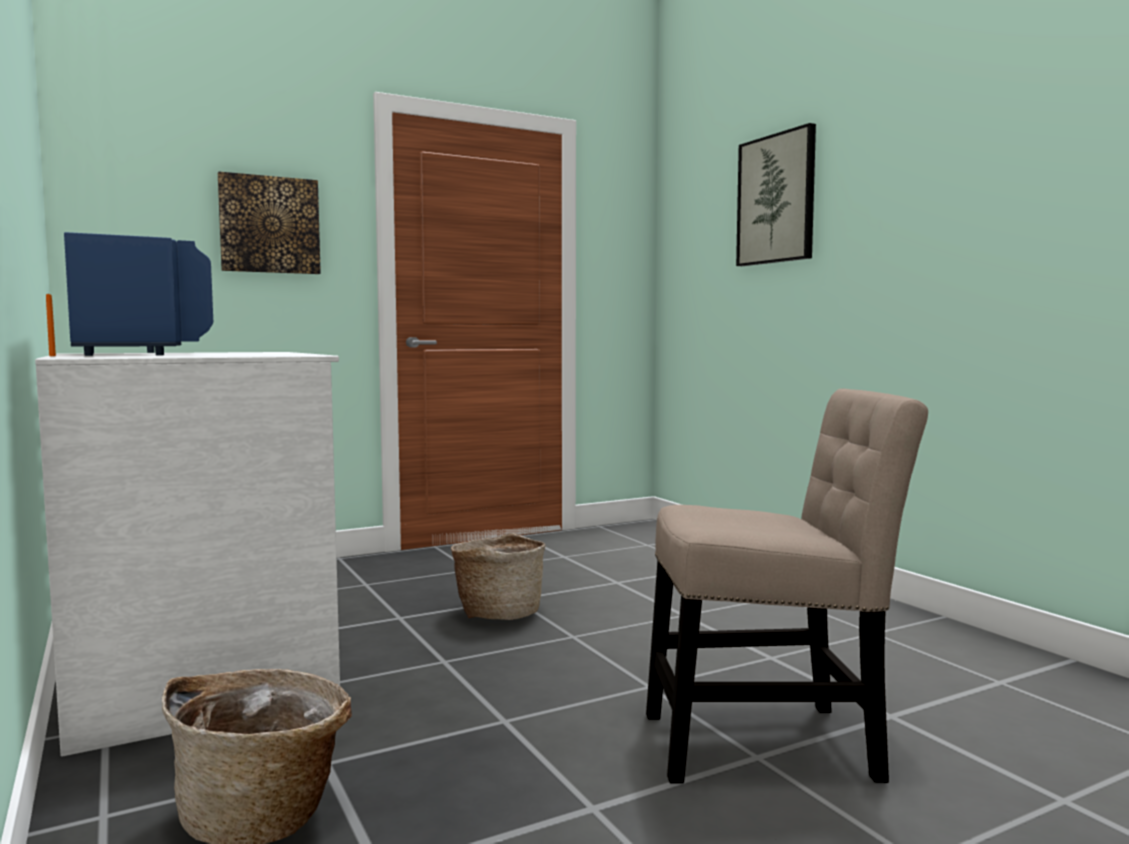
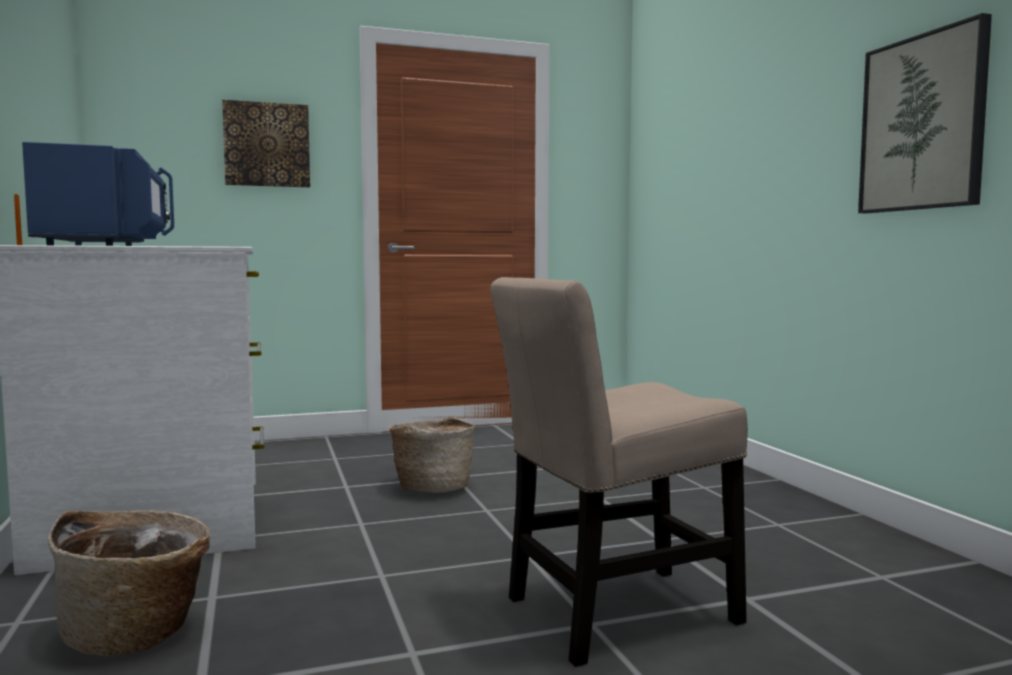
camera: 10 degrees right, 0 degrees up
beige chair [646,389,928,783] -> beige chair turned 150 degrees clockwise [491,277,748,667]
picture [736,123,816,266] -> picture moved to [858,13,992,213]

